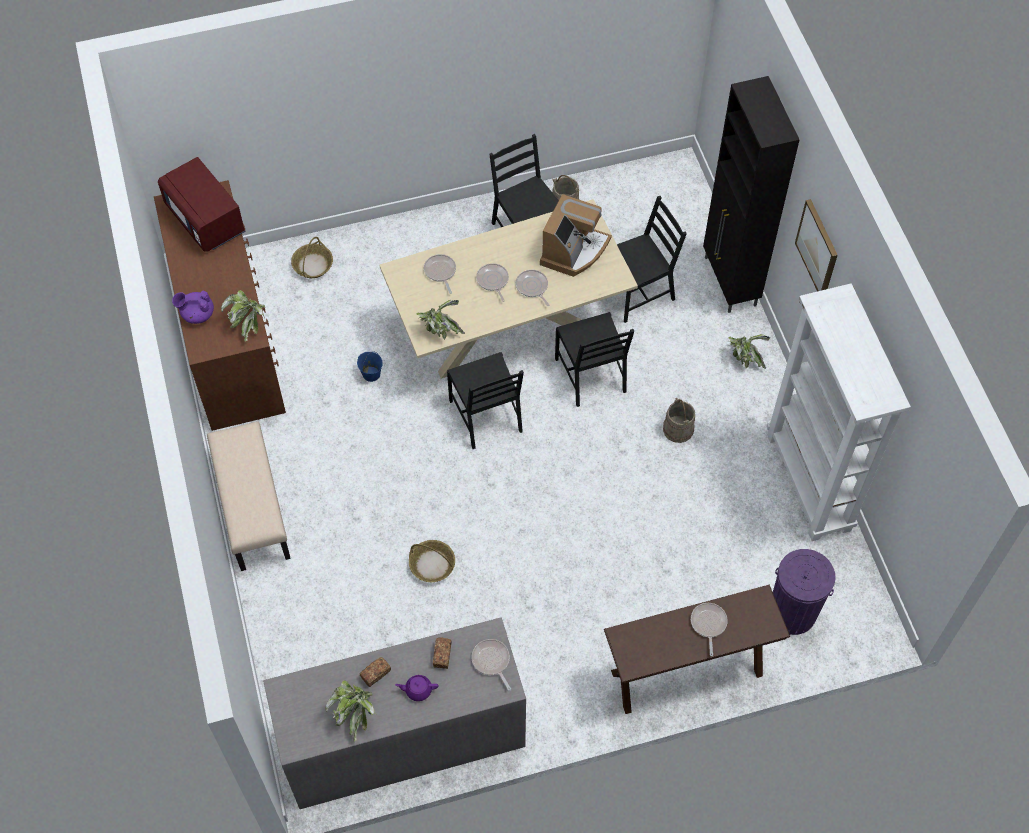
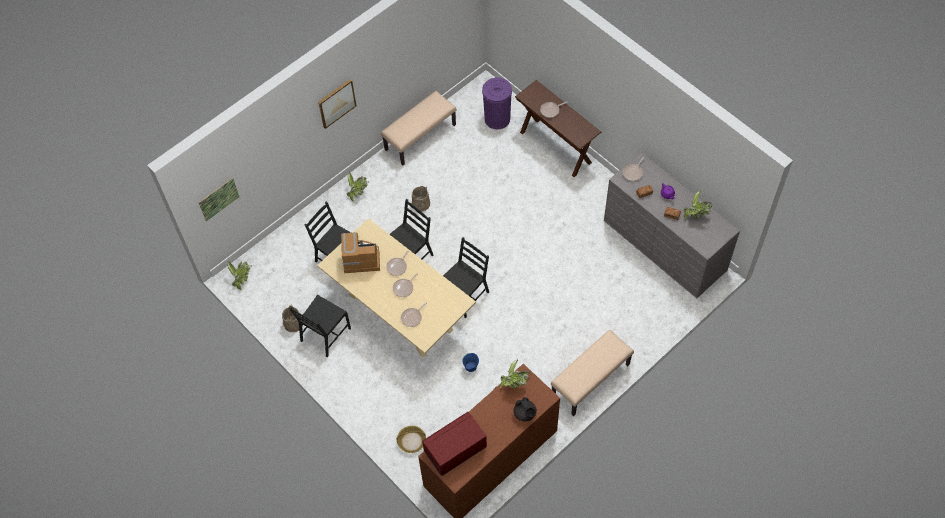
camera: 115 degrees left, 0 degrees up
red microwave [158,157,245,252] -> red microwave turned 150 degrees counterclockwise [422,412,487,477]
purple teapot [172,290,214,324] -> black teapot [513,397,537,422]
basket [409,540,455,582] -> none
potted plant [416,300,465,340] -> potted plant moved to [227,261,252,290]
black cabinet [703,76,800,313] -> none
white bookcase [766,283,911,541] -> beige bench [381,91,456,165]
none -> picture [199,178,239,221]

